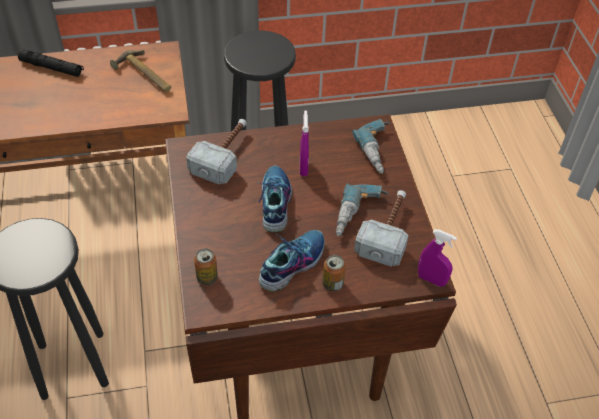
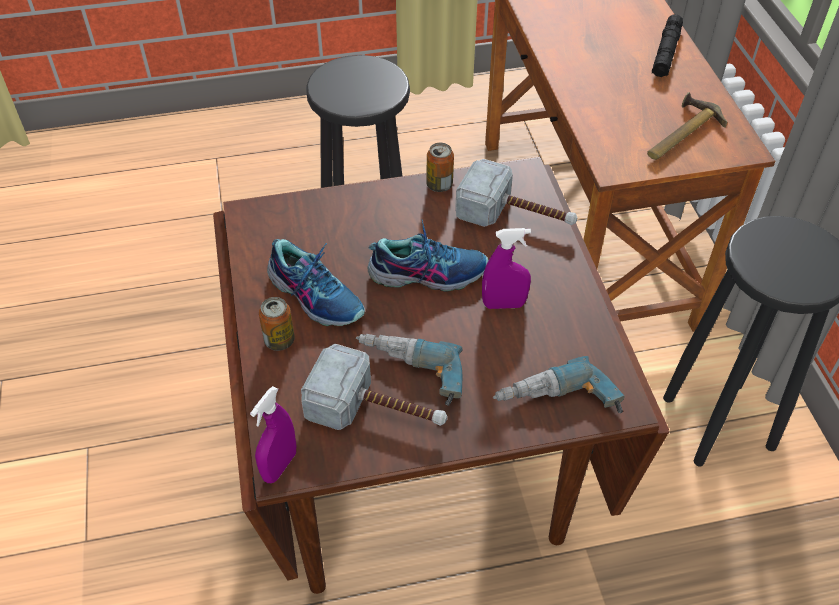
camera: 90 degrees right, 0 degrees up
can [194,248,218,285] -> can moved to [426,143,454,192]

